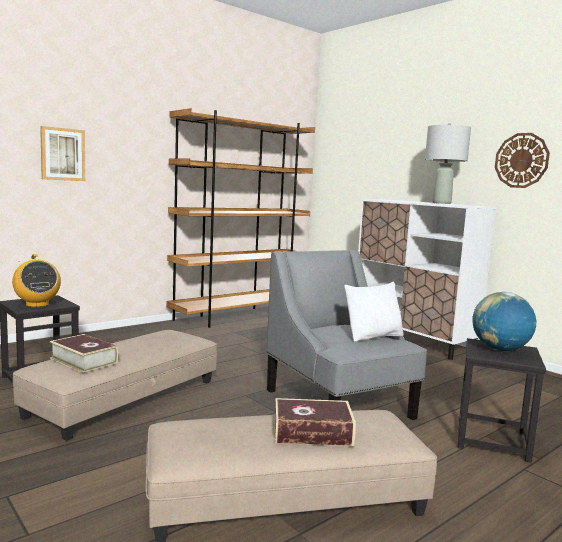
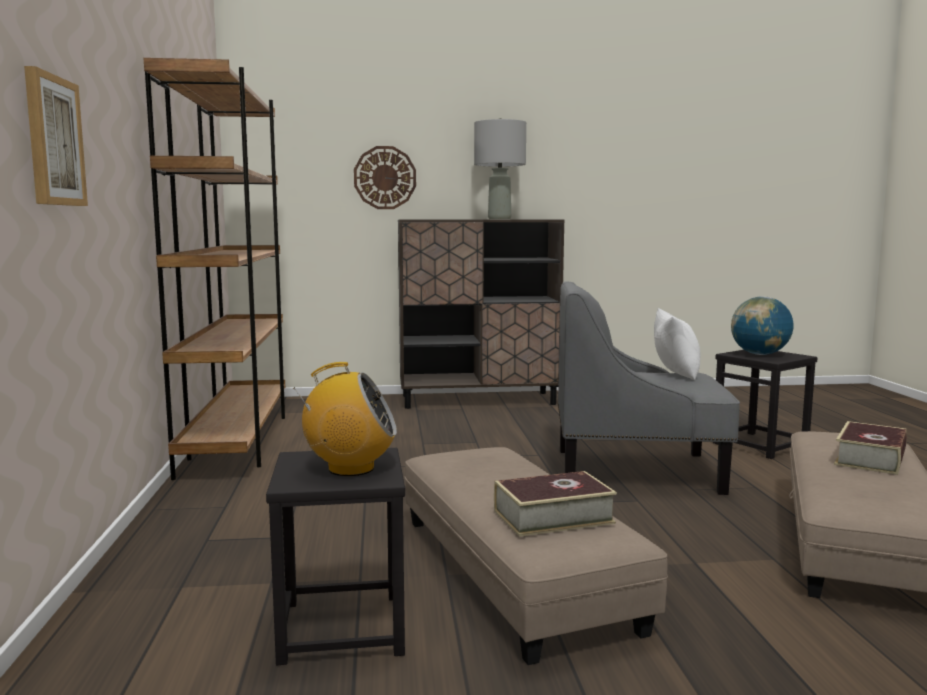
camera: 55 degrees left, 0 degrees up
white cabinet [358,199,496,360] -> brown cabinet [398,219,564,409]
wall clock [495,133,550,188] -> wall clock moved to [354,146,416,209]

